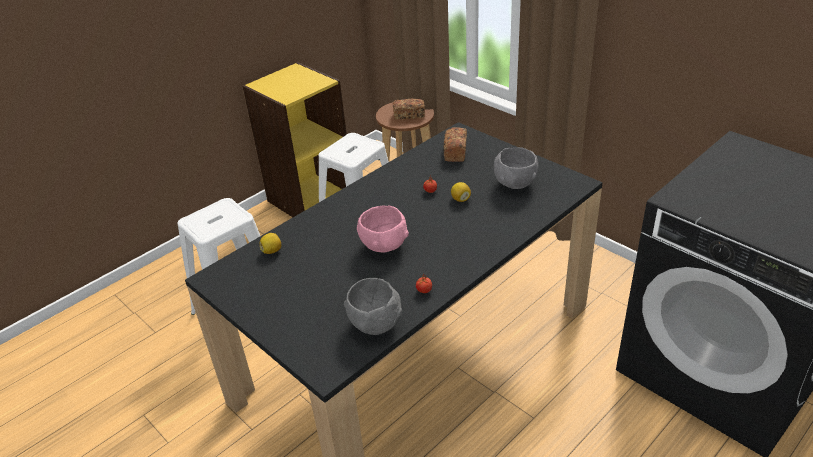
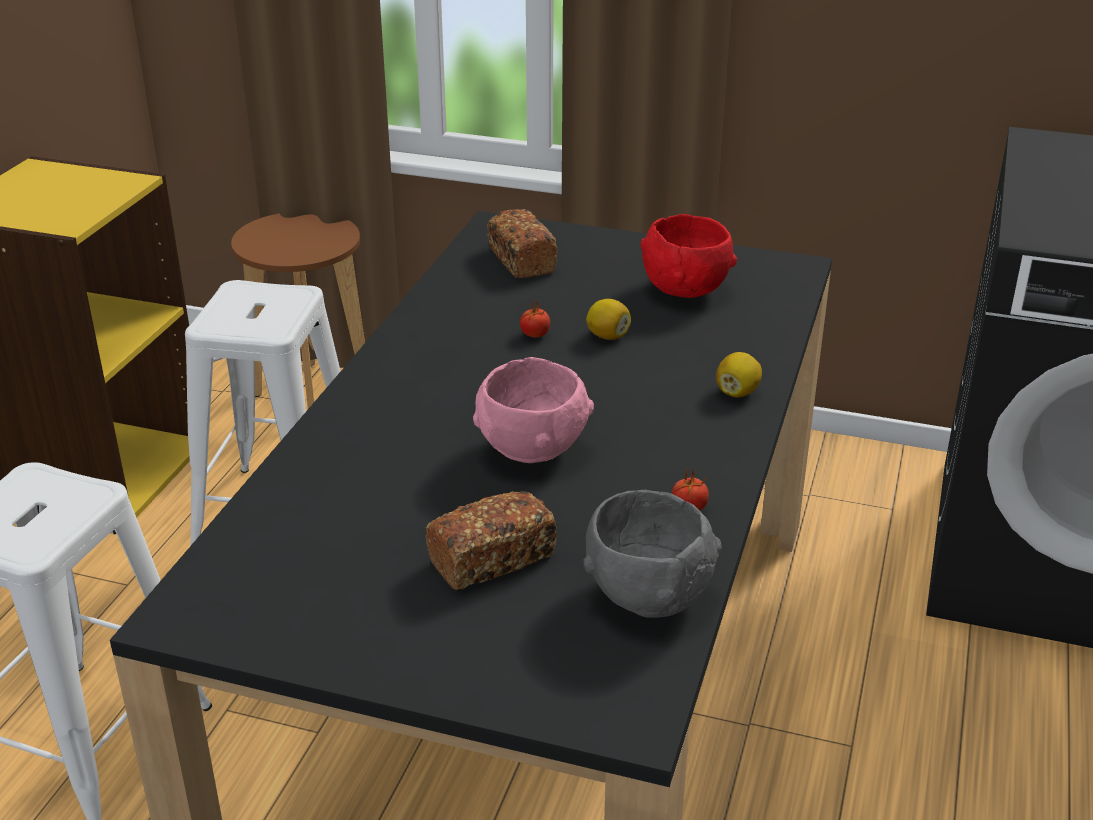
camera: 30 degrees left, 5 degrees down
lemon [260,233,281,254] -> lemon moved to [716,352,762,397]
bread [393,98,425,120] -> bread moved to [425,491,557,590]
grey bowl [494,147,538,189] -> red bowl [641,214,737,298]

